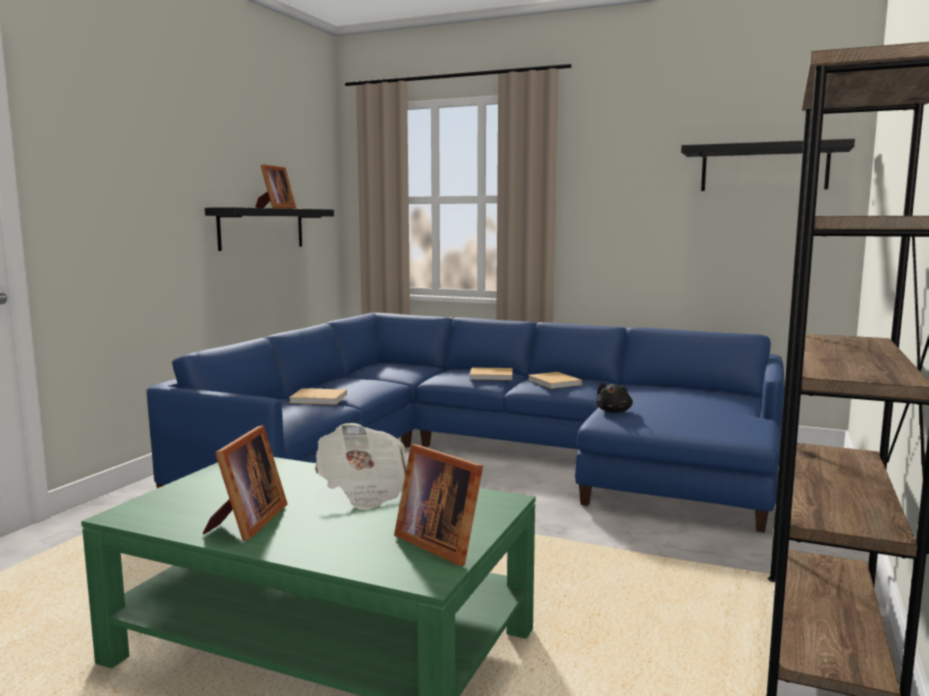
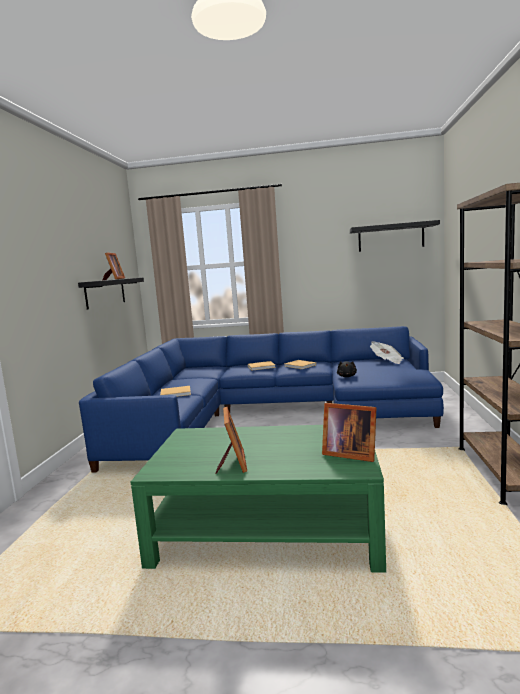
camera: 15 degrees left, 0 degrees up
newspaper [315,423,407,510] -> newspaper moved to [370,341,404,364]

